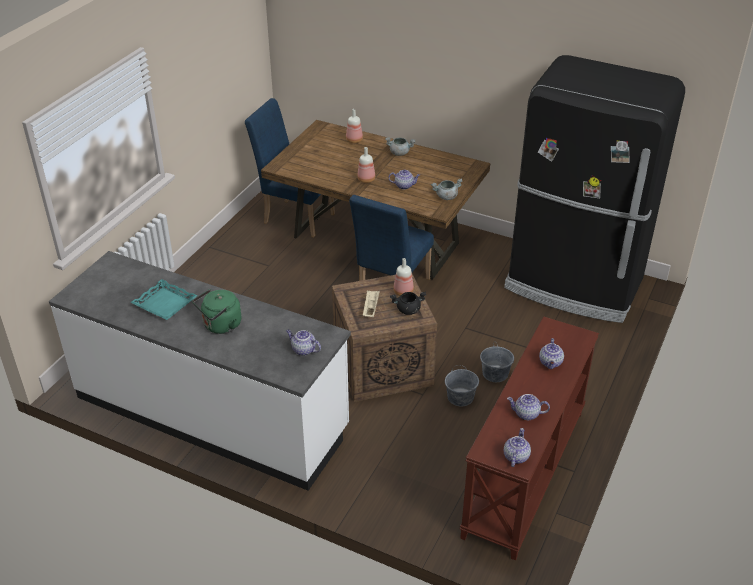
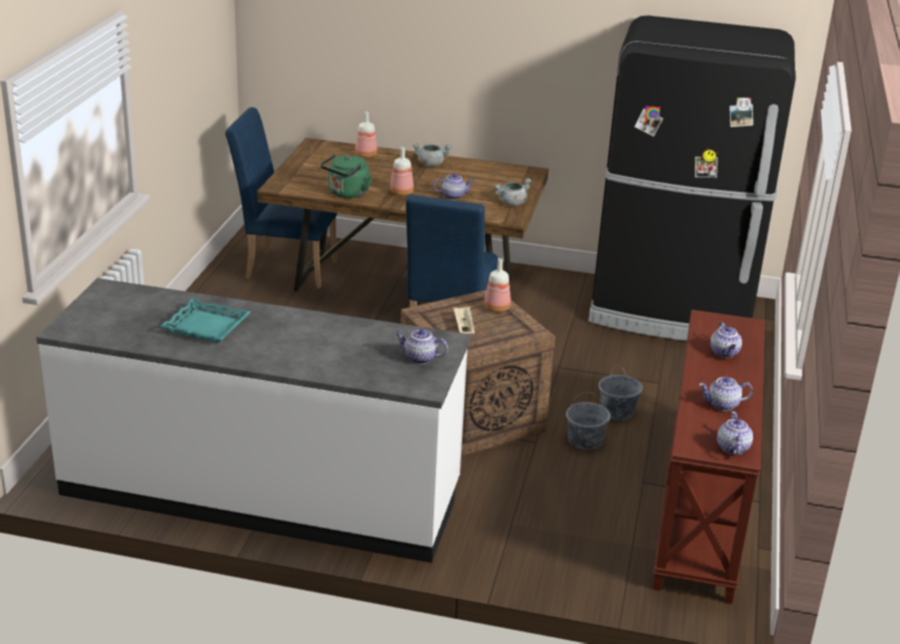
camera: 15 degrees left, 10 degrees down
green kettle [193,289,242,334] -> green kettle moved to [321,154,372,198]
black cooking pot [390,292,426,315] -> none

